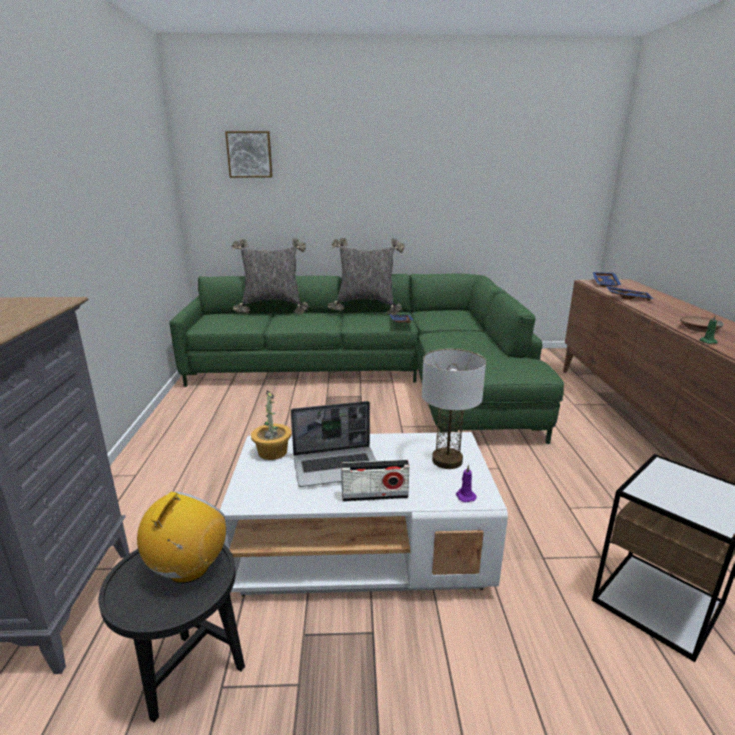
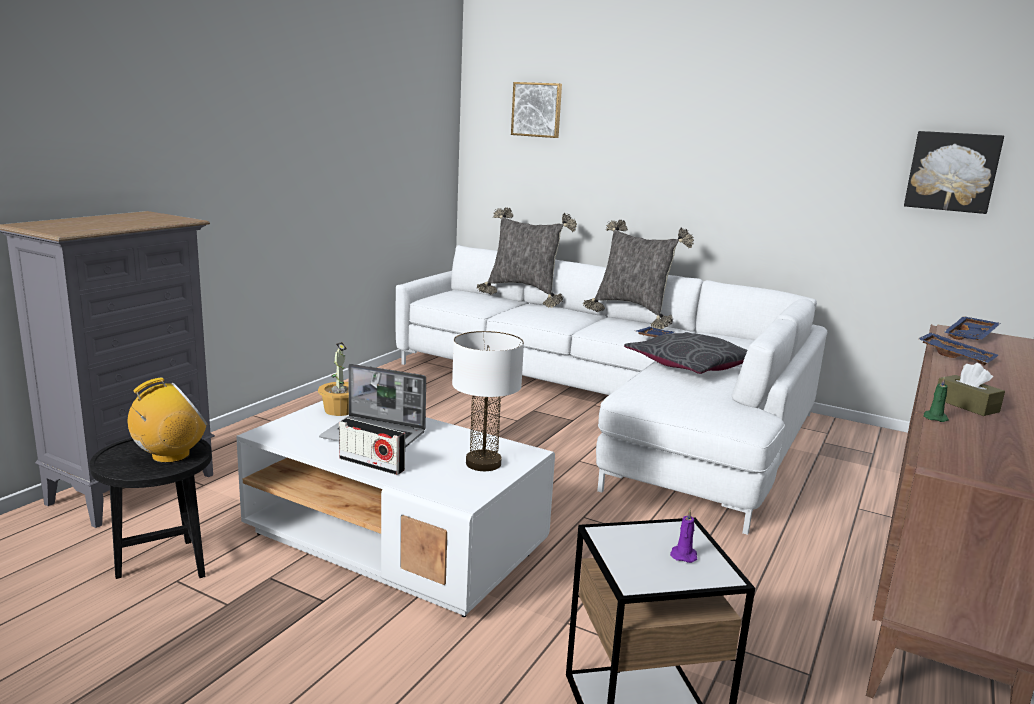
camera: 30 degrees right, 5 degrees down
green sofa [169,274,564,444] -> white sofa [396,245,827,535]
purple candle [456,464,477,502] -> purple candle moved to [670,509,697,563]
brown bowl [680,316,724,332] -> brown tissue box [938,363,1005,416]
none -> grey pillow [624,332,747,374]
none -> picture [904,131,1004,214]

